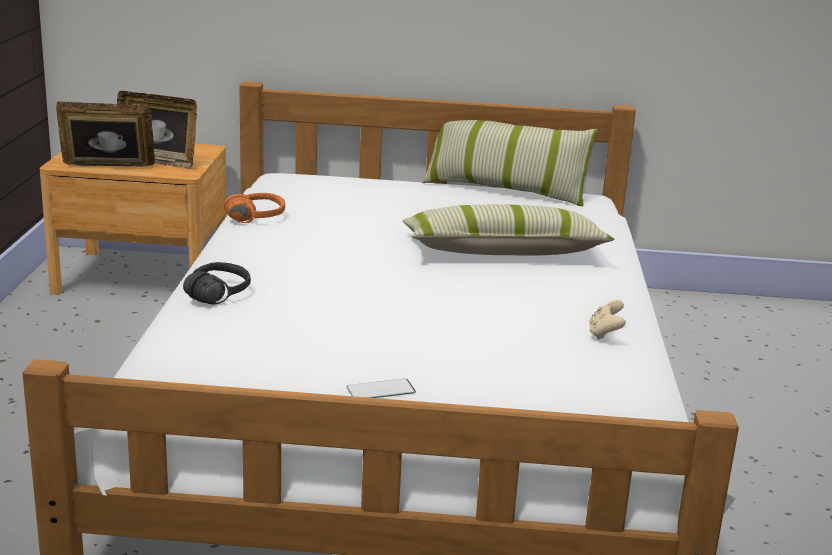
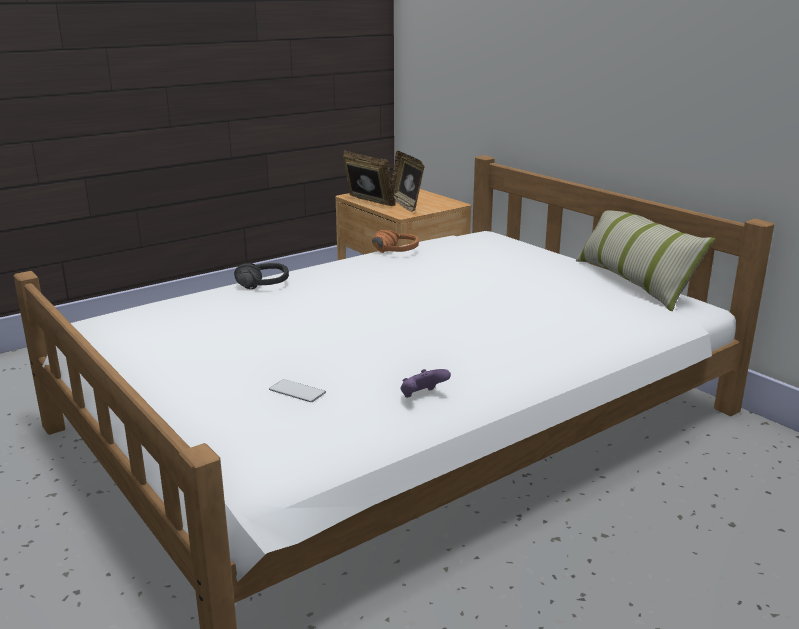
camera: 50 degrees right, 0 degrees up
phone [347,379,416,398] -> phone moved to [269,379,326,402]
pillow [403,204,614,256] -> none
beige game controller [589,300,626,340] -> purple game controller [401,369,451,398]

